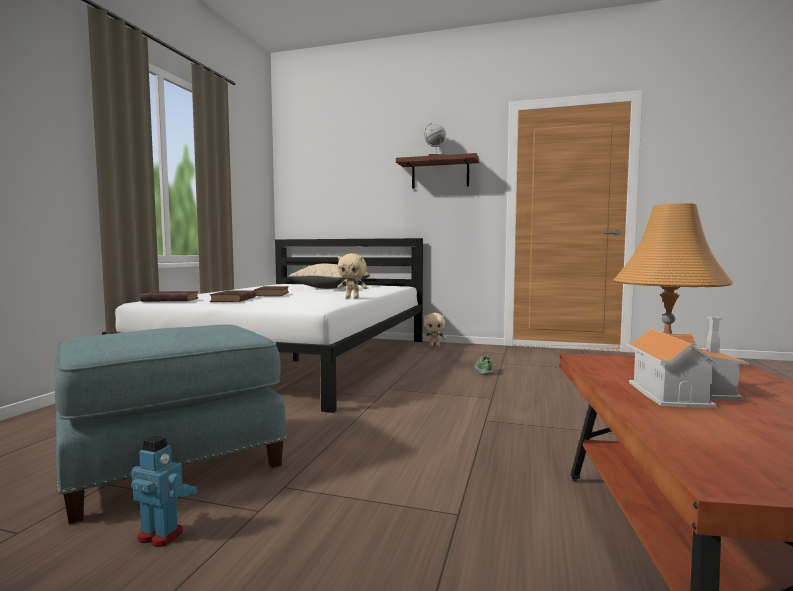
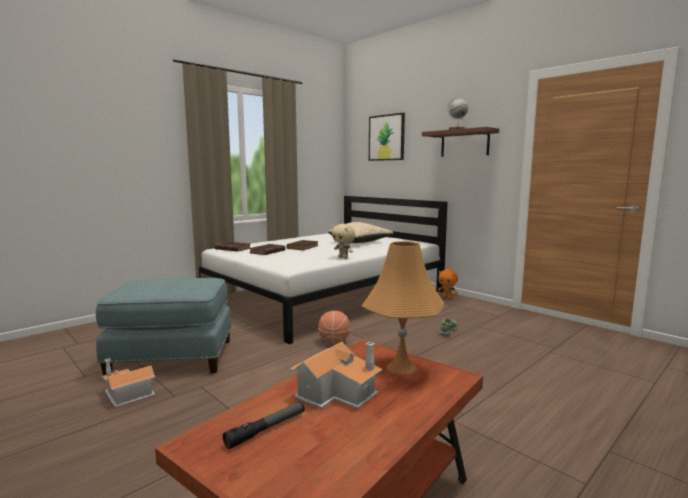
camera: 30 degrees right, 5 degrees up
toy robot [131,435,198,547] -> toy house [102,359,156,408]
beige plush toy [423,313,446,346] -> orange plush toy [438,269,458,299]
none -> flashlight [223,402,305,449]
none -> basketball [318,311,350,343]
none -> picture [369,113,405,161]

